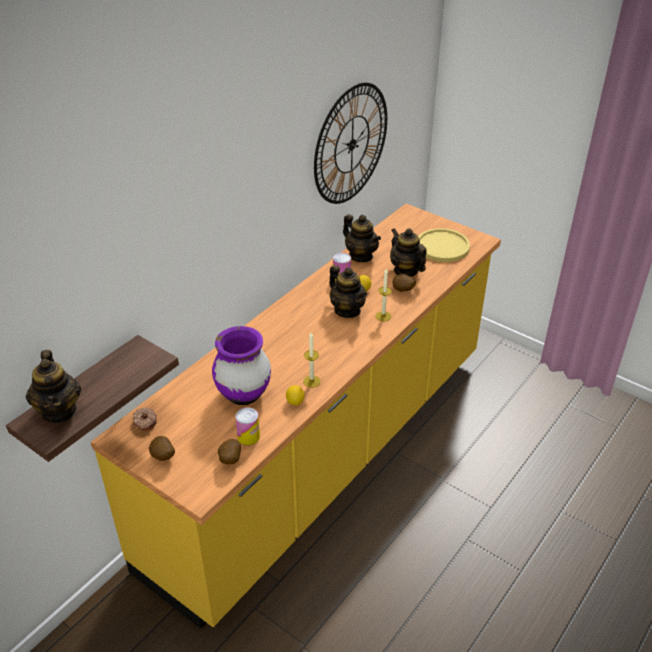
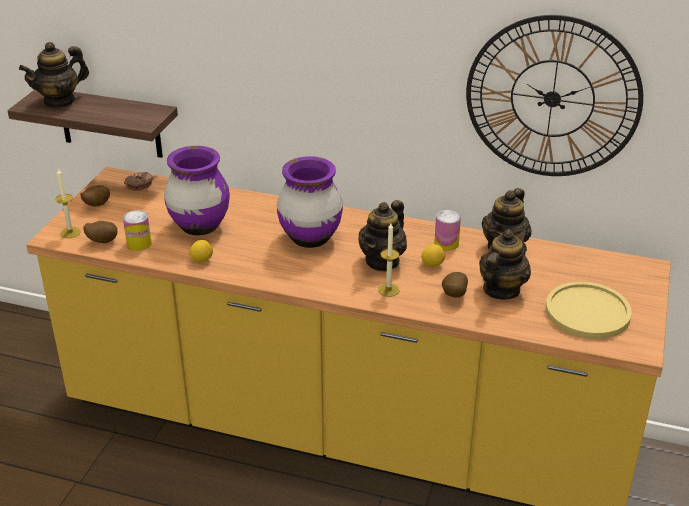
camera: 70 degrees right, 5 degrees down
candle [303,332,320,388] -> candle moved to [55,168,81,238]
none -> purple vase [277,156,343,248]

